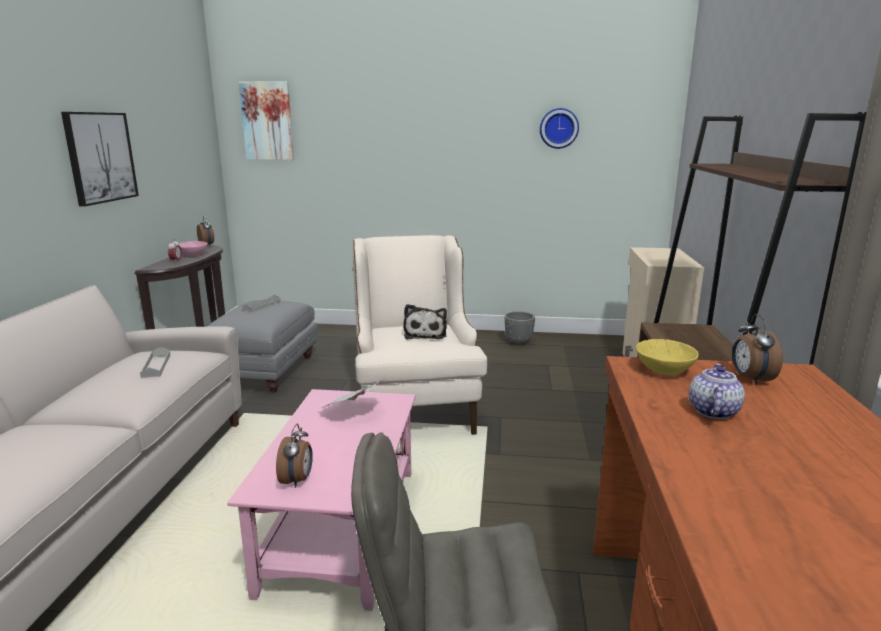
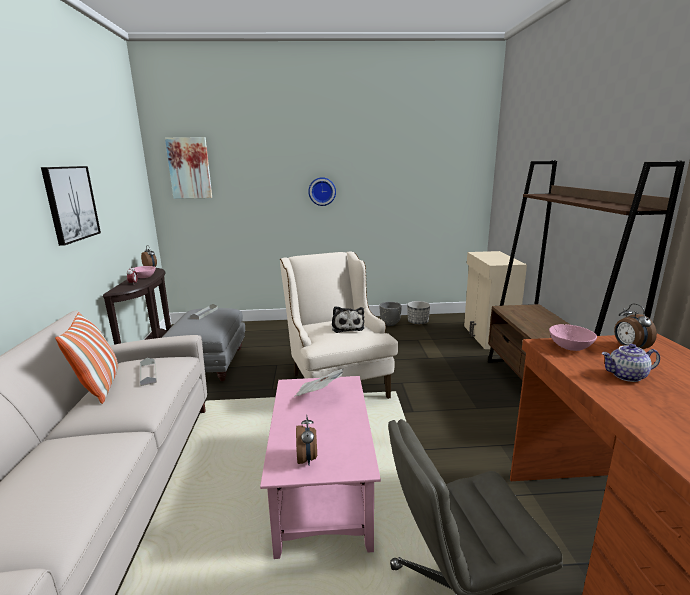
camera: 10 degrees left, 0 degrees up
wall clock [540,108,579,149] -> wall clock moved to [308,177,336,206]
yellow bowl [636,339,699,375] -> pink bowl [549,324,597,351]
teapot [689,364,745,419] -> teapot turned 105 degrees counterclockwise [601,344,660,382]
none -> pillow [55,312,118,404]
none -> planter [407,301,430,325]

